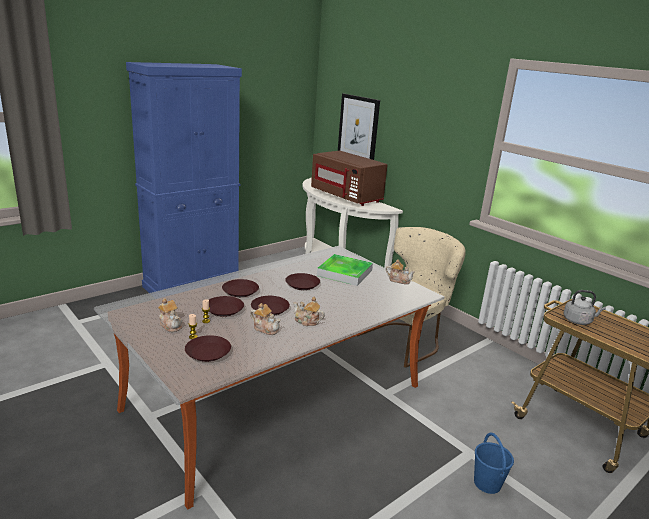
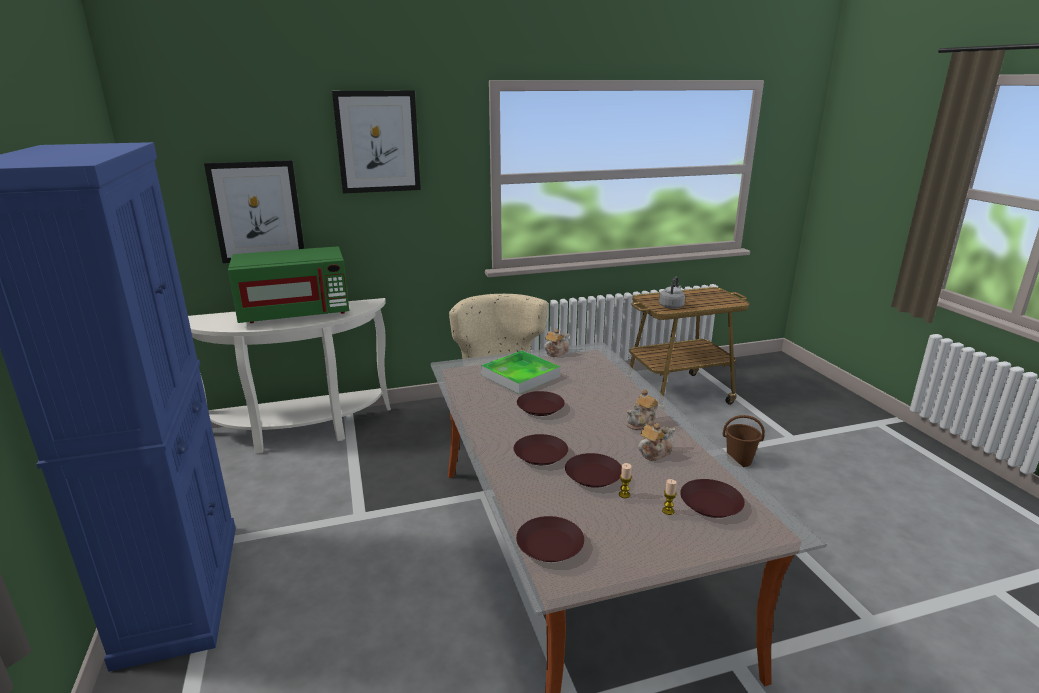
camera: 65 degrees left, 0 degrees up
teapot [158,298,182,332] -> none
brown plate [251,296,290,315] -> brown plate moved to [516,516,584,562]
brown microwave [311,151,387,206] -> green microwave [228,246,349,323]
blue bucket [474,432,514,494] -> brown bucket [723,415,765,467]
none -> picture [332,90,421,194]

